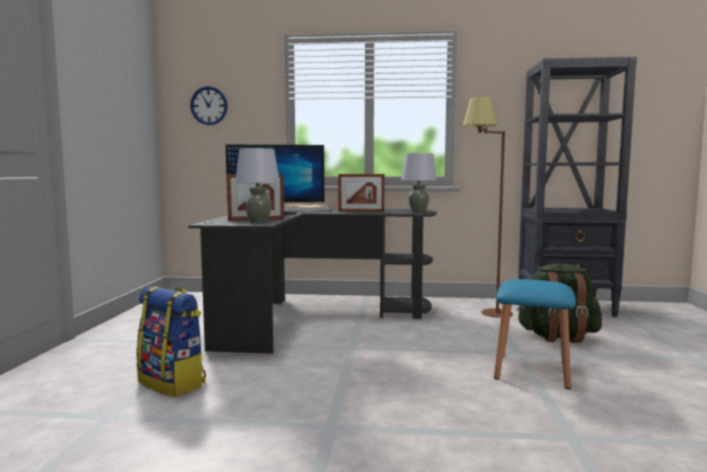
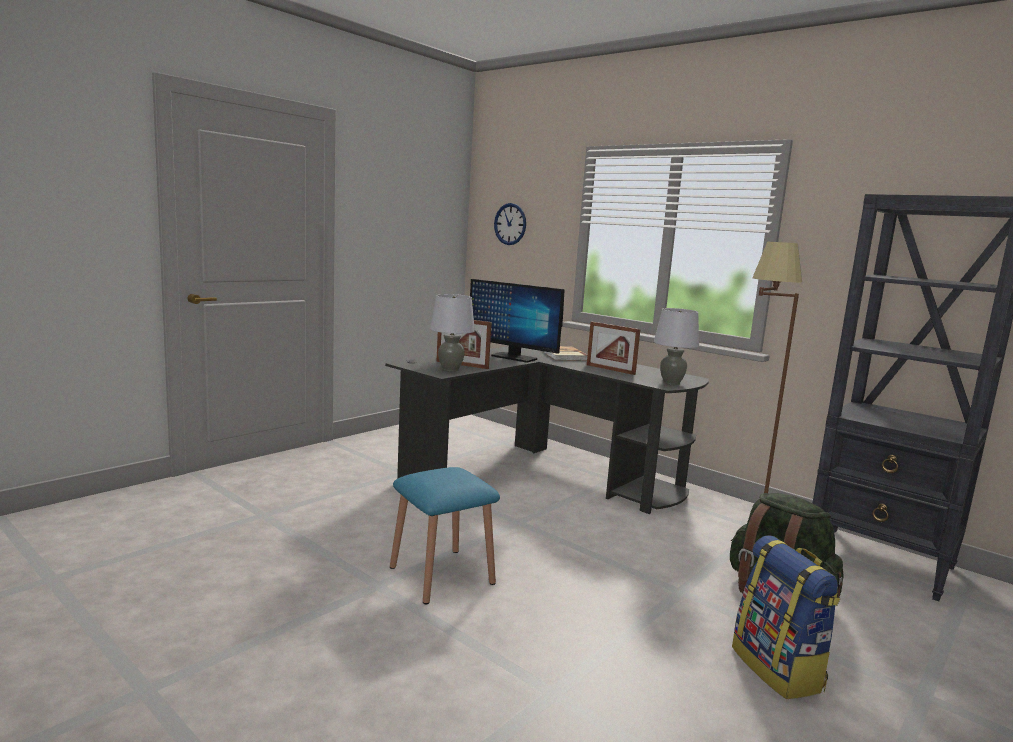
camera: 35 degrees right, 5 degrees up
backpack [136,286,206,397] -> backpack moved to [732,535,840,699]
blue stool [494,279,576,389] -> blue stool moved to [390,467,500,604]

